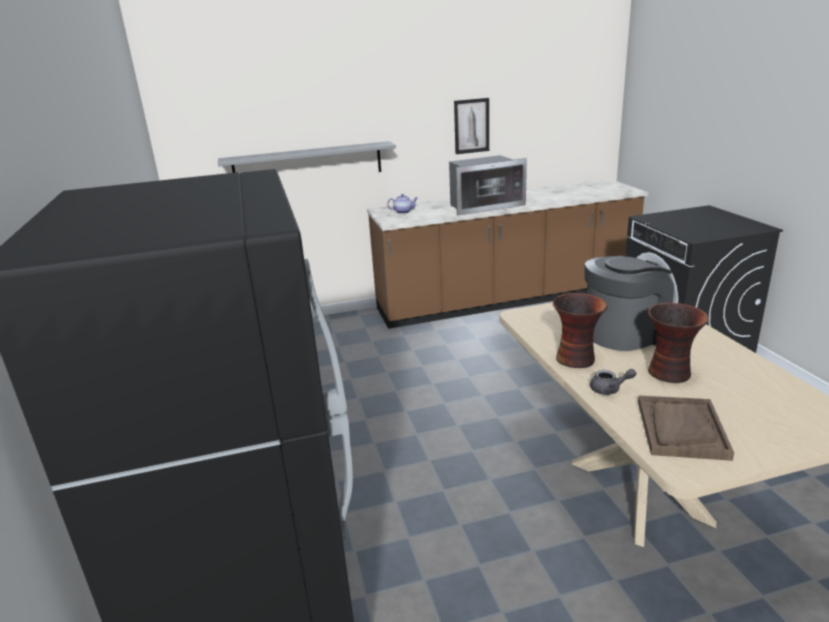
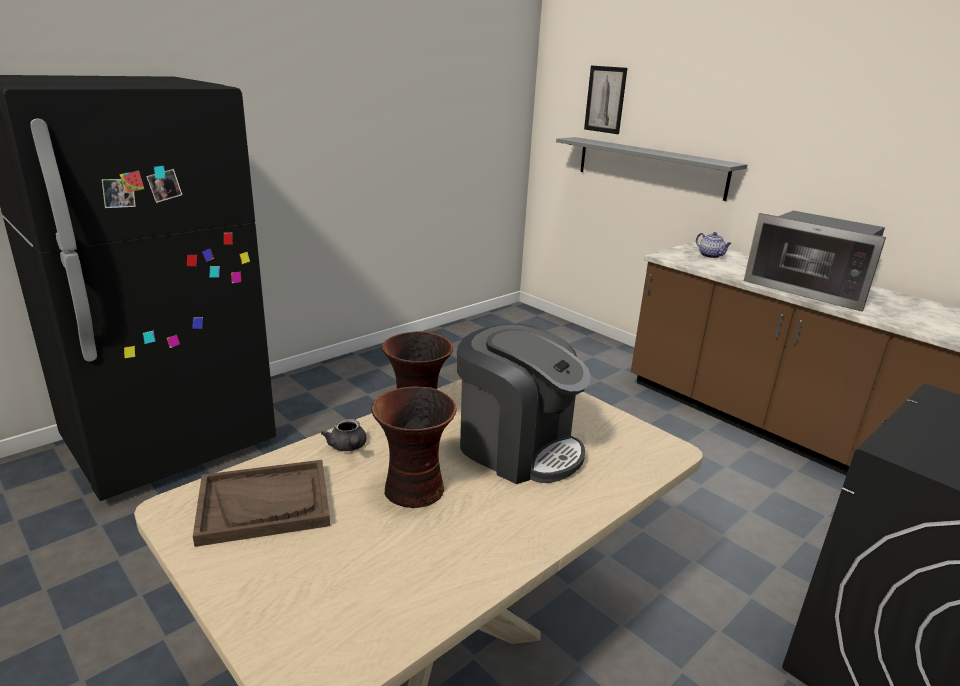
camera: 60 degrees right, 0 degrees up
picture [454,98,489,154] -> picture moved to [584,66,627,134]

